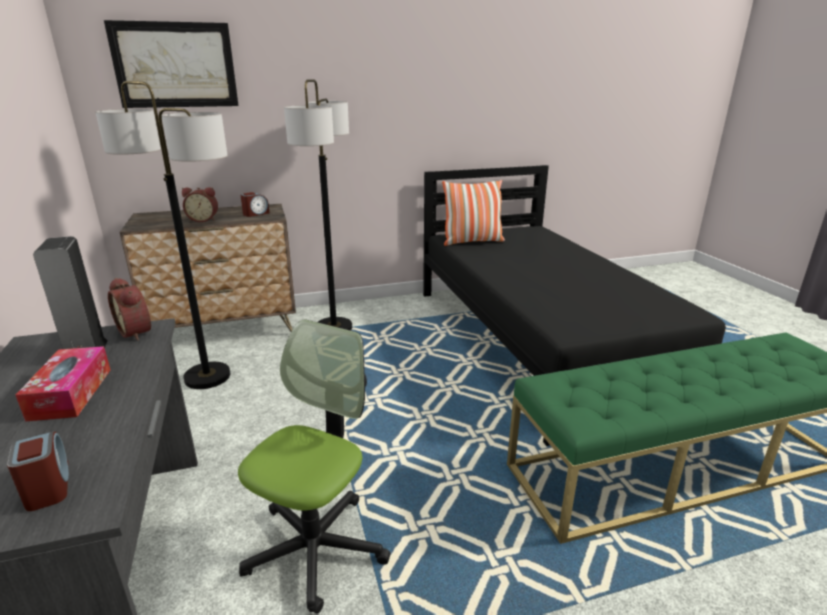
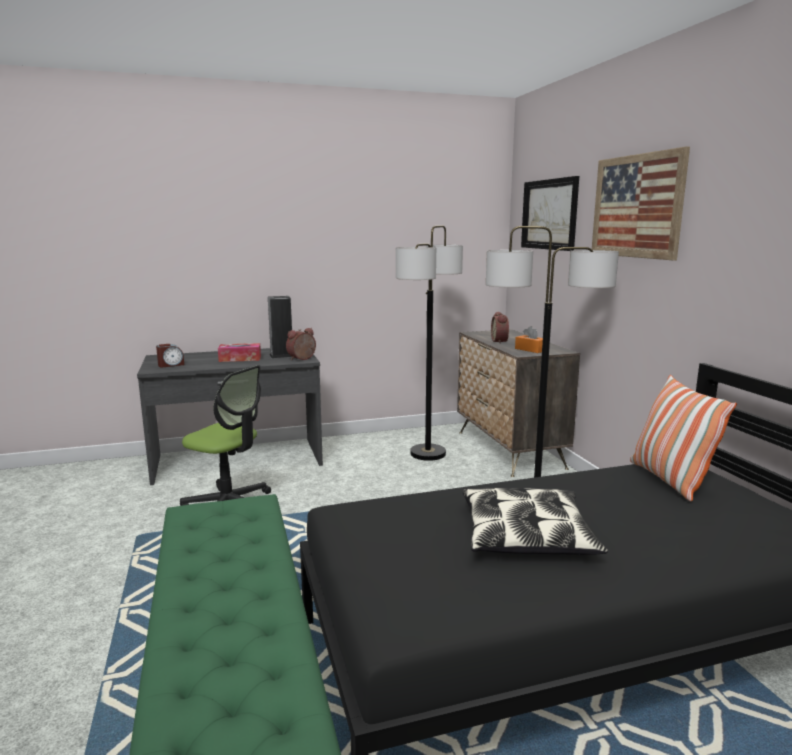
camera: 90 degrees right, 10 degrees down
alarm clock [241,192,270,217] -> orange tissue box [515,326,543,353]
none -> pillow [463,488,608,555]
none -> picture [592,147,690,260]

